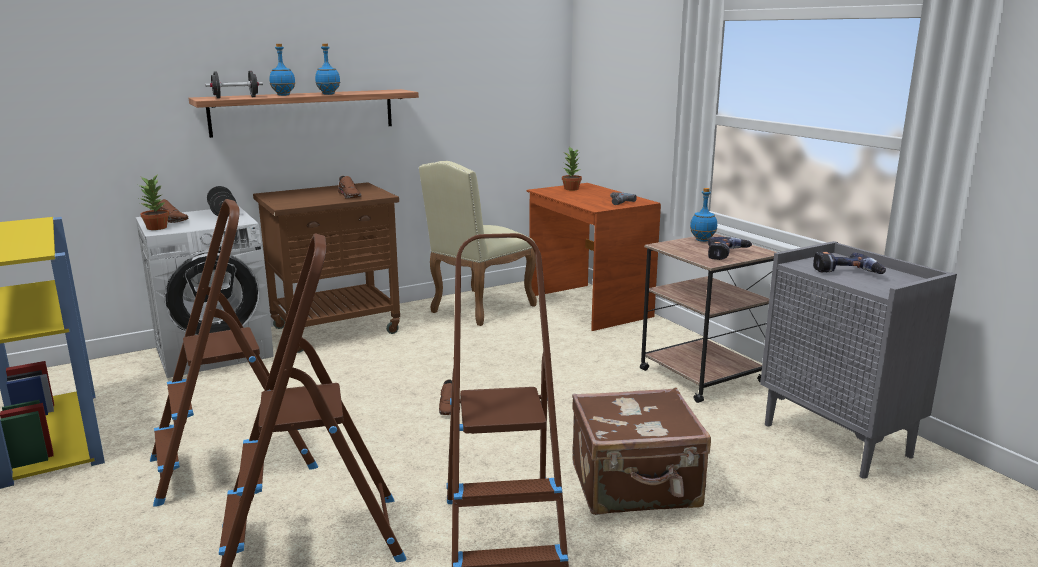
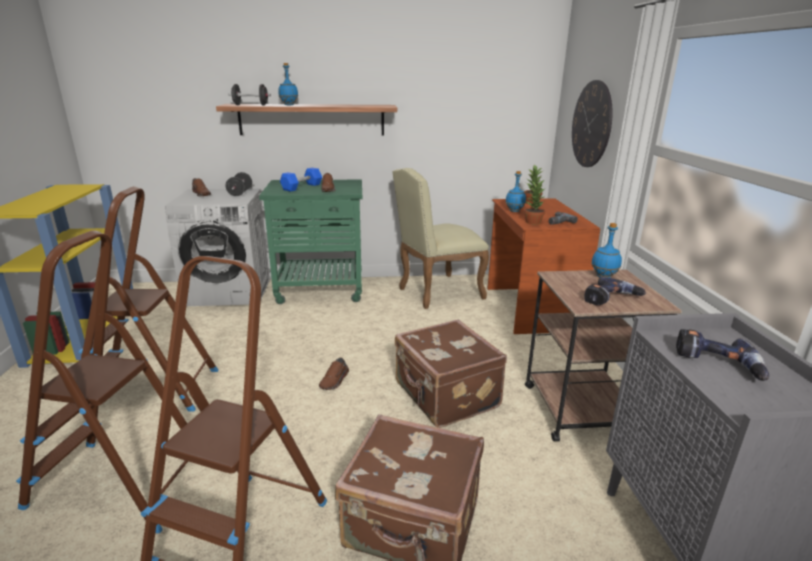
camera: 25 degrees right, 5 degrees up
potted plant [139,175,169,230] -> potted plant moved to [524,181,545,224]
brown cart [253,182,400,353] -> green cart [259,180,362,304]
blue bottle [315,43,340,95] -> blue bottle moved to [505,171,526,212]
none -> blue dumbbell [280,168,322,192]
none -> brown suitcase [395,319,507,428]
none -> wall clock [572,80,613,167]

